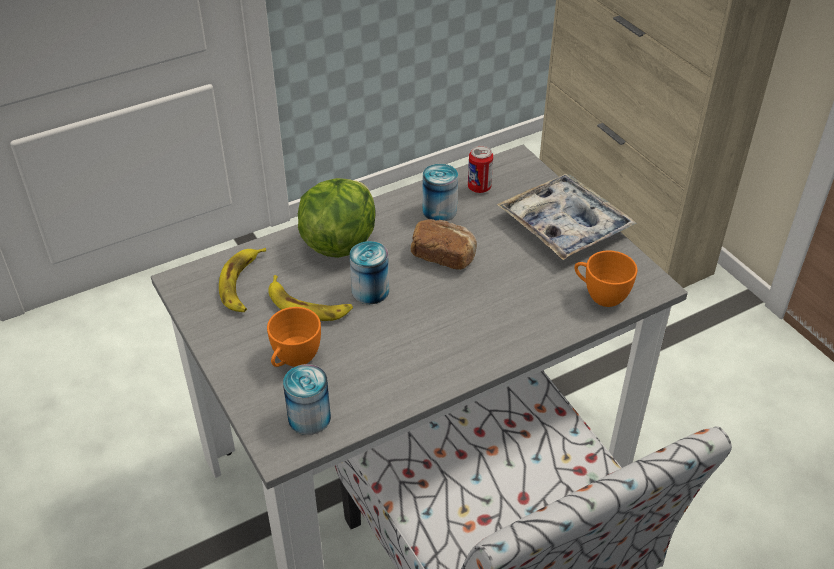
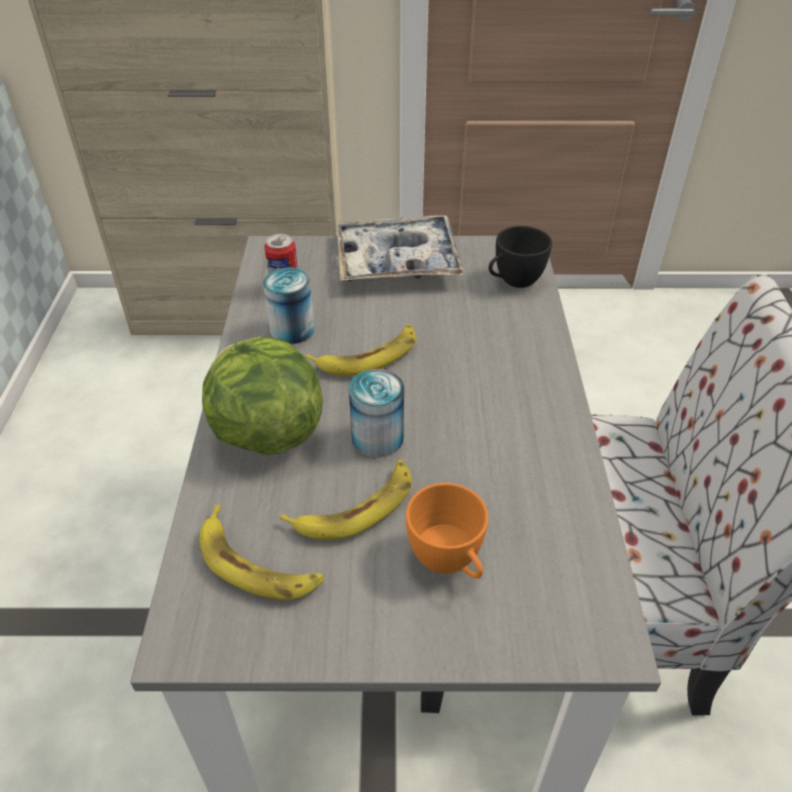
camera: 60 degrees left, 0 degrees up
can [283,364,331,435] -> none
bread [411,219,477,270] -> banana [306,324,416,376]
orange cup [574,251,637,307] -> black cup [488,226,552,288]

